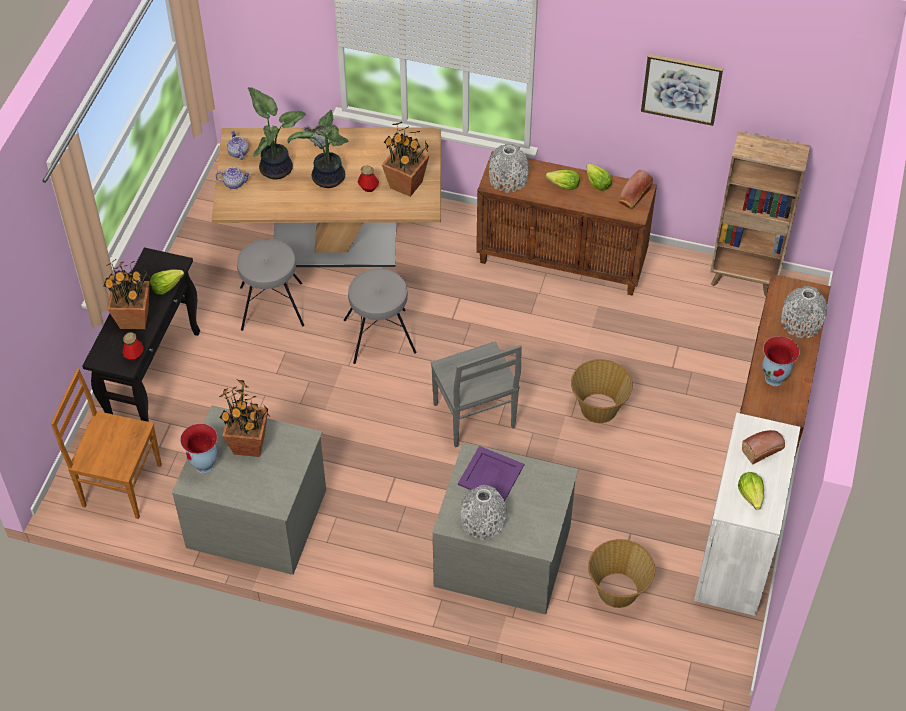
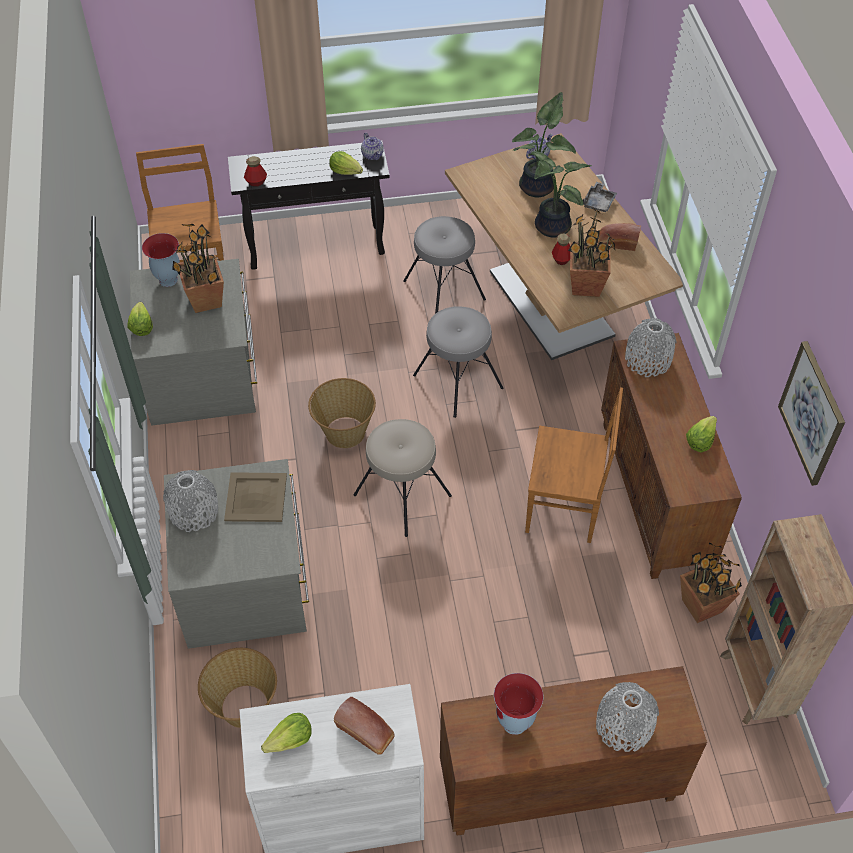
camera: 65 degrees right, 0 degrees up
potted plant [103,259,150,329] -> potted plant moved to [680,542,742,623]
teapot [215,167,251,189] -> teapot moved to [361,132,384,160]
grey chair [431,341,522,448] -> beige stool [354,419,452,537]
purple tray [458,446,524,502] -> beige tray [224,472,287,522]
lettuce [545,170,580,190] -> lettuce moved to [127,302,153,336]
basket [571,359,633,423] -> basket moved to [308,378,376,448]
bread [619,170,653,209] -> bread moved to [598,223,641,251]
none -> brown chair [525,388,623,543]

